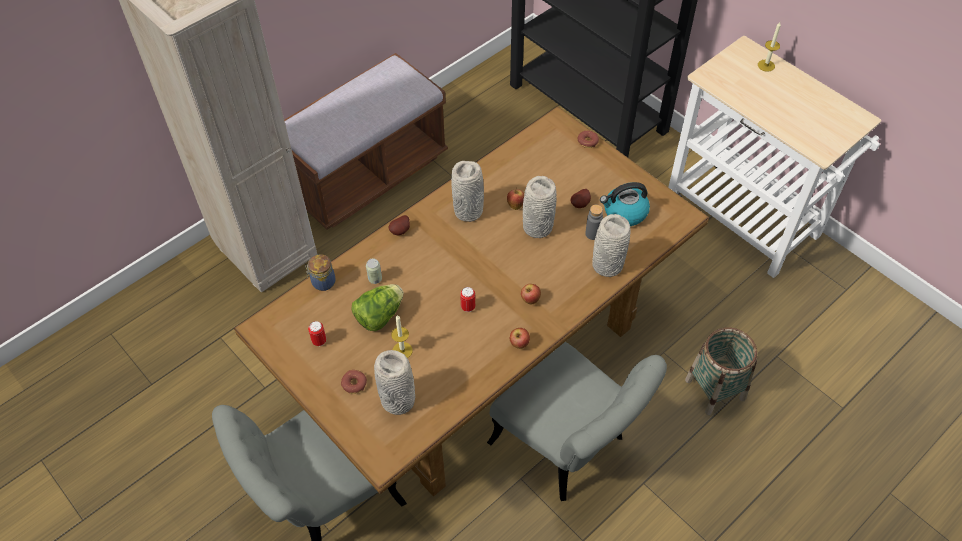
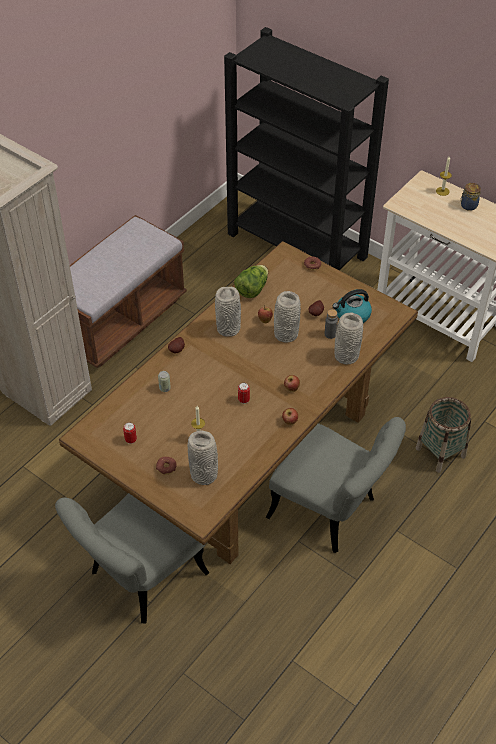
camera: 10 degrees left, 5 degrees down
jar [305,254,336,291] -> jar moved to [460,183,481,211]
lettuce [352,284,403,331] -> lettuce moved to [234,265,268,298]

